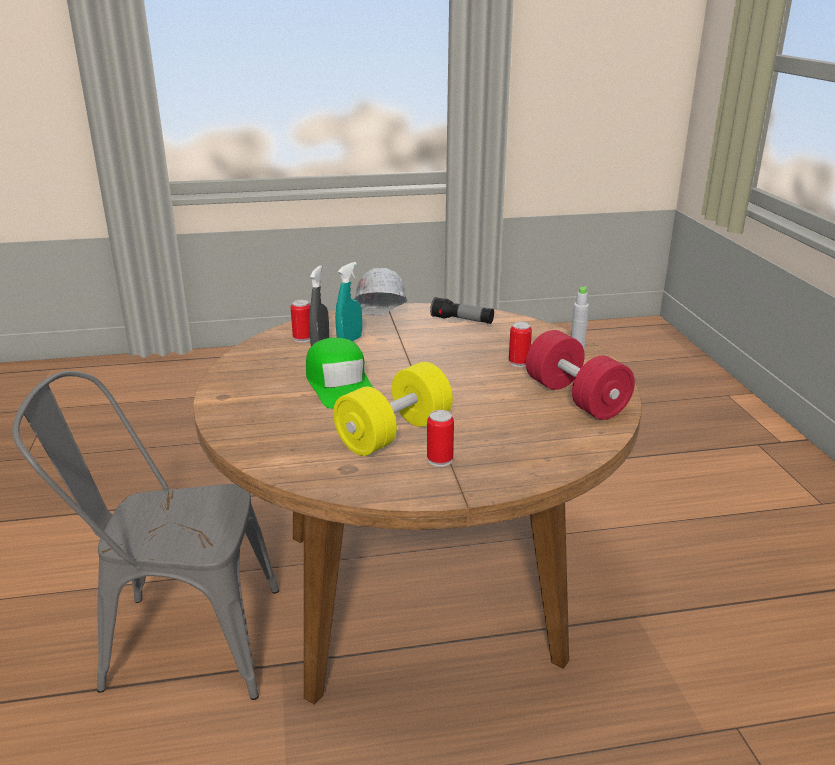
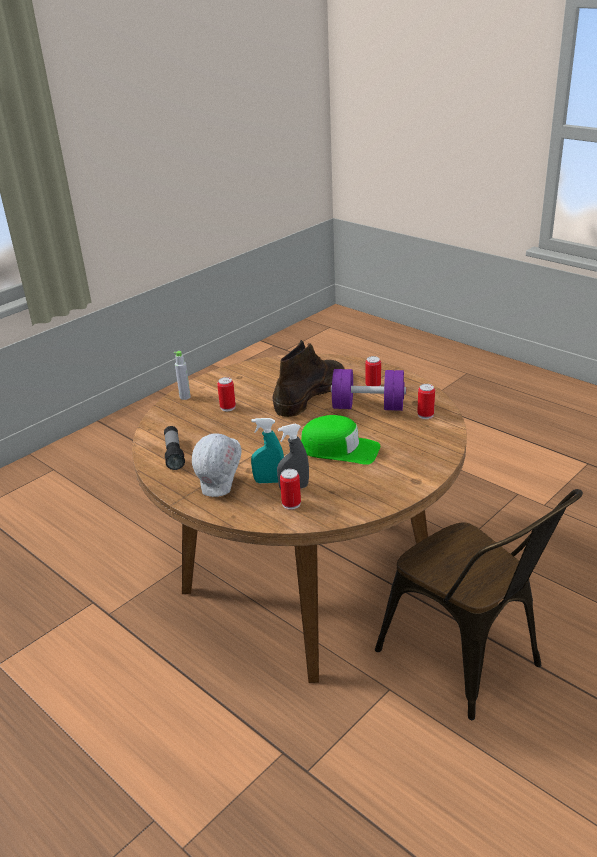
camera: 125 degrees left, 5 degrees up
grey chair [12,371,279,700] -> brown chair [375,489,583,720]
green cap [306,338,374,409] -> green cap turned 75 degrees clockwise [301,415,380,465]
yellow dumbbell [333,362,453,456] -> purple dumbbell [331,369,406,411]
red dumbbell [526,330,635,420] -> none
none -> brown boot [272,340,344,417]
none -> can [417,384,435,419]

